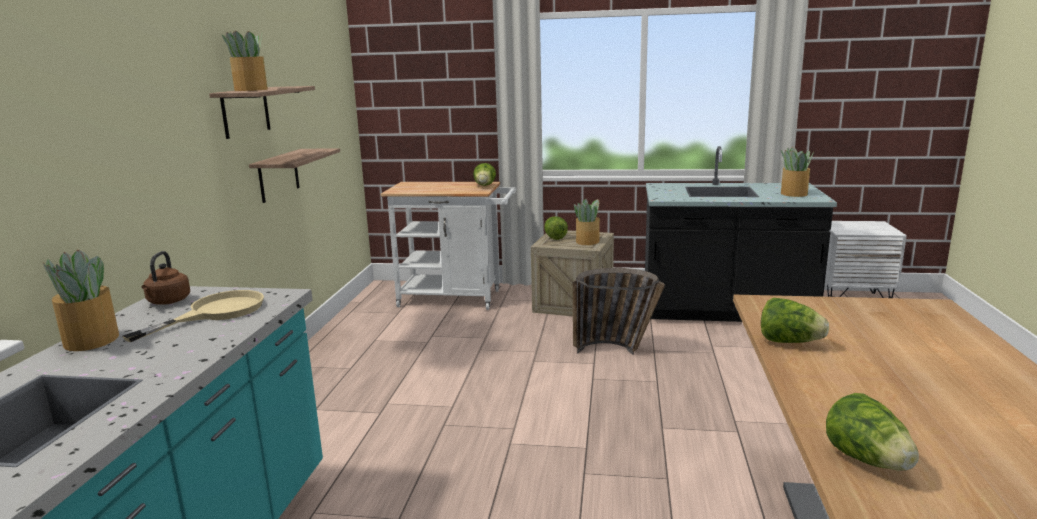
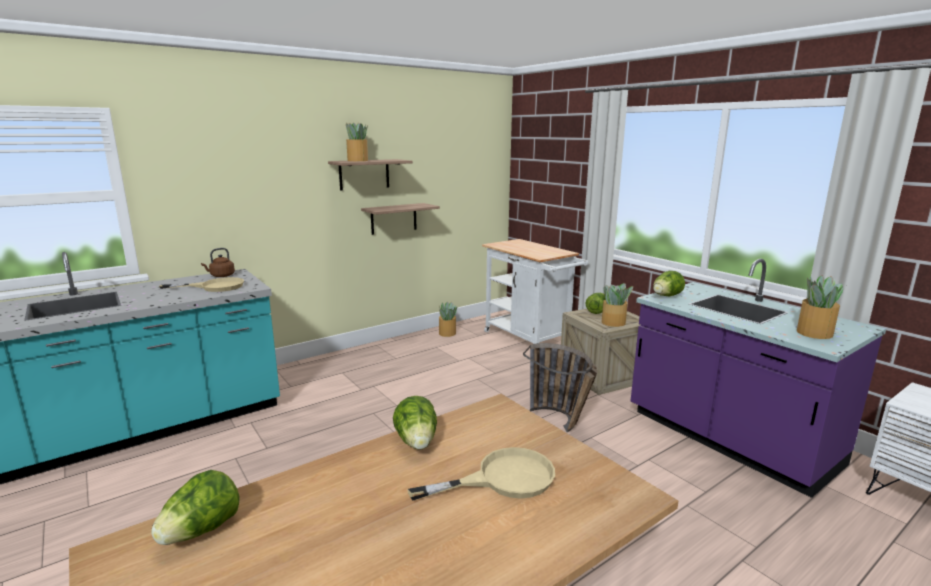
camera: 45 degrees right, 0 degrees up
potted plant [43,250,119,351] -> potted plant moved to [439,302,458,337]
lettuce [473,163,496,186] -> lettuce moved to [653,271,685,296]
black counter [645,146,837,322] -> purple counter [631,259,886,498]
none -> beige frying pan [408,447,555,501]

